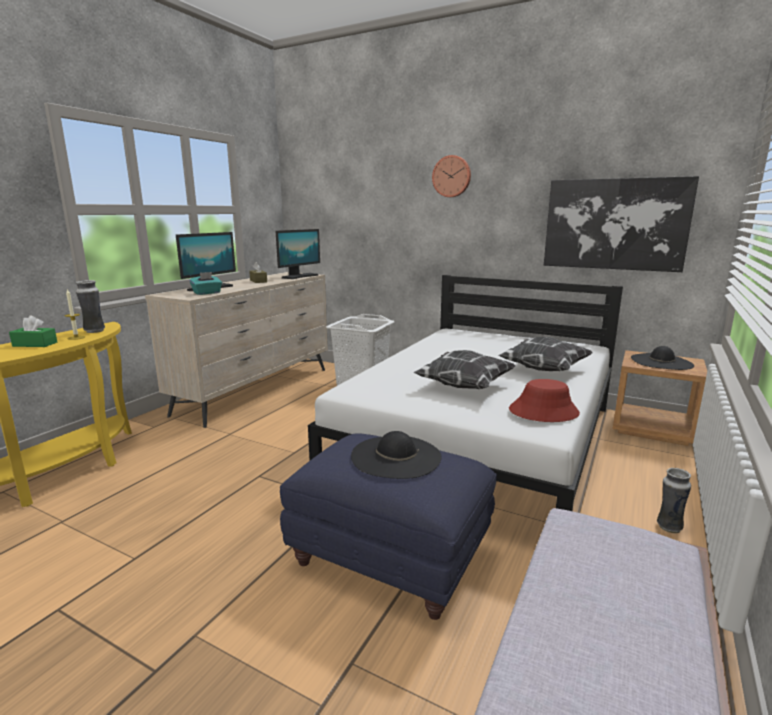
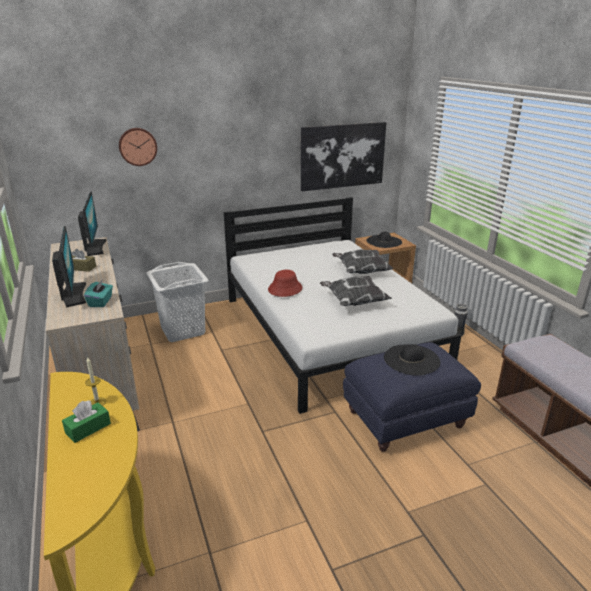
camera: 50 degrees left, 10 degrees up
vase [76,280,105,333] -> none
wall clock [432,155,471,197] -> wall clock moved to [119,128,157,166]
red hat [509,379,580,422] -> red hat moved to [268,270,302,297]

